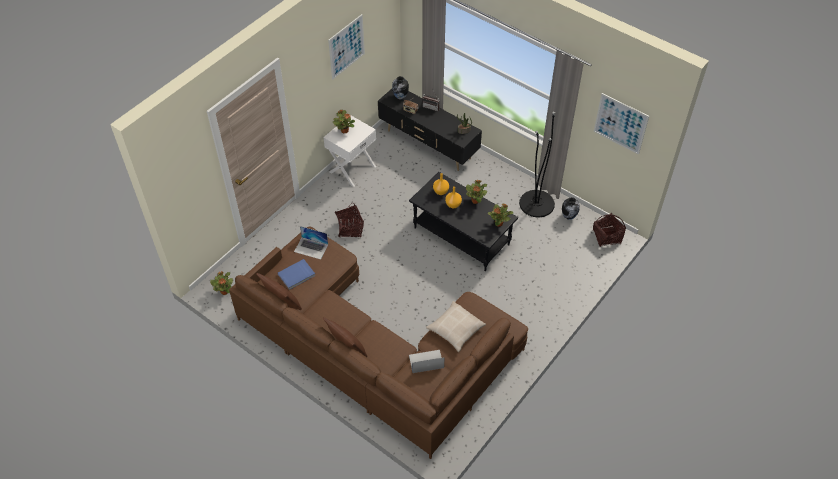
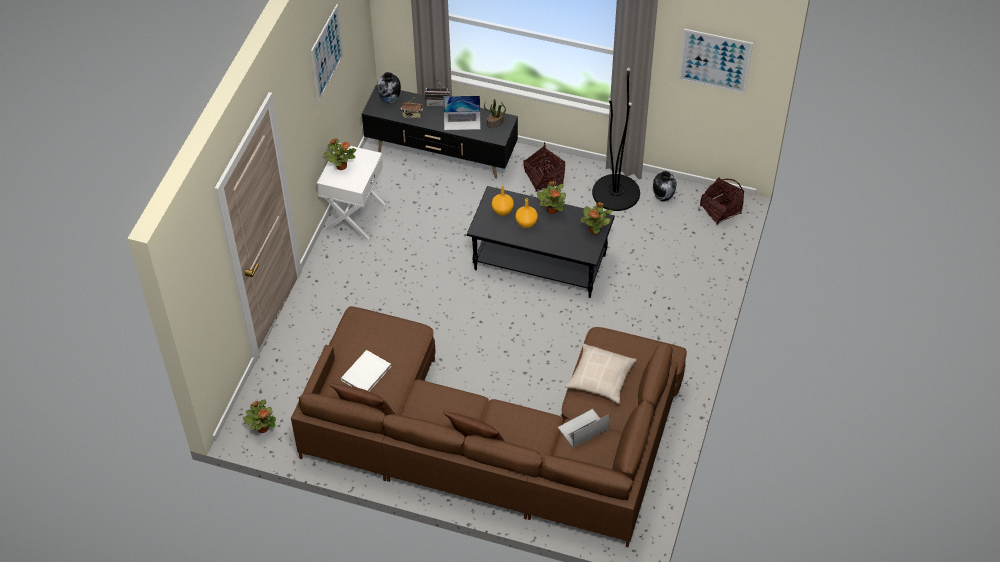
camera: 20 degrees left, 0 degrees up
blue book [278,259,315,290] -> white book [341,350,391,391]
laptop [294,226,328,260] -> laptop moved to [443,95,481,130]
basket [335,203,364,238] -> basket moved to [523,142,565,192]

